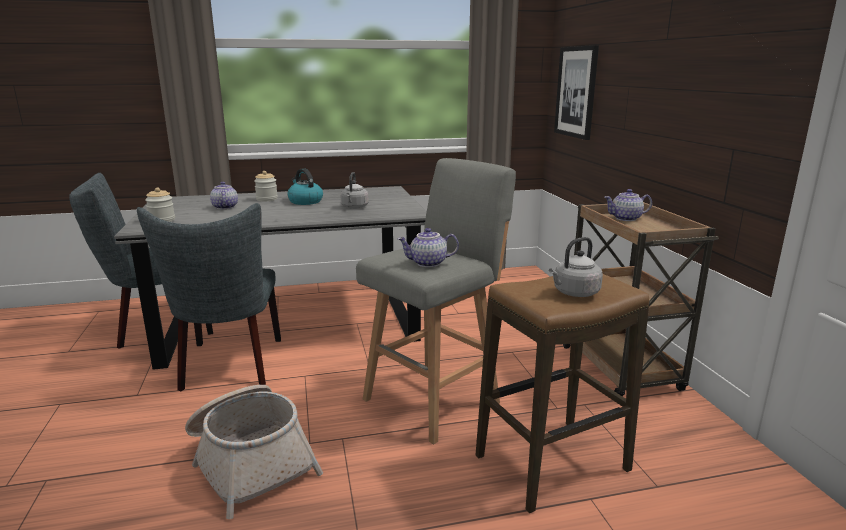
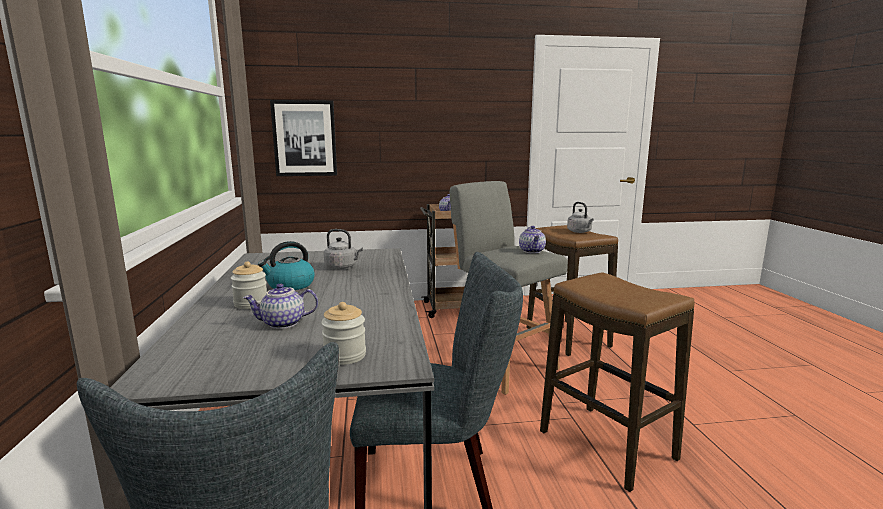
camera: 85 degrees left, 5 degrees down
basket [185,385,323,519] -> stool [540,272,695,492]

